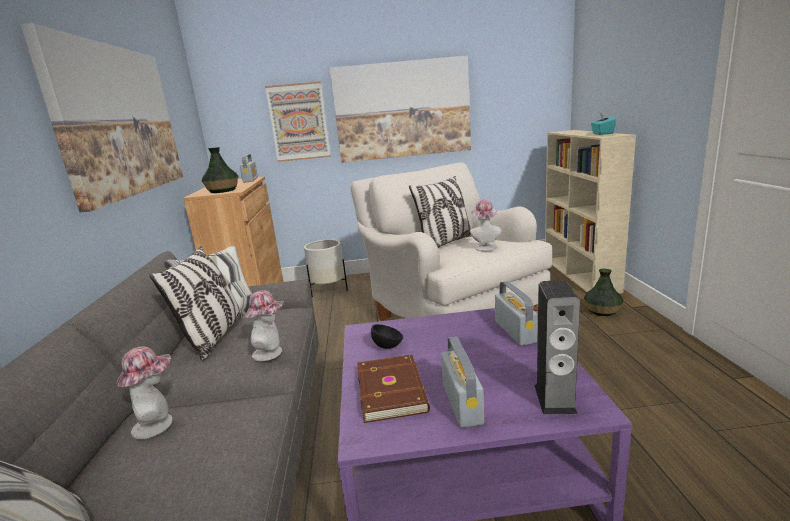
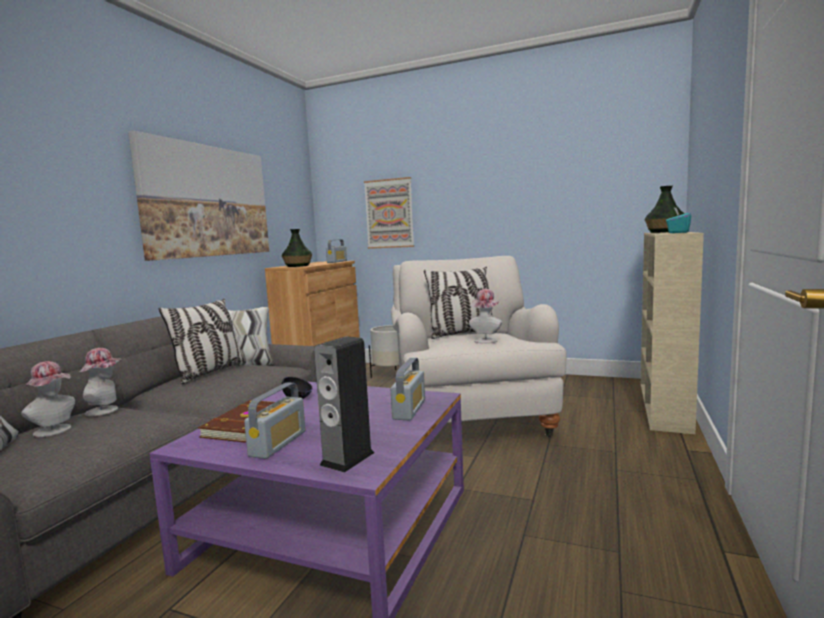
camera: 25 degrees right, 10 degrees down
hat [245,290,284,361] -> hat moved to [21,361,75,437]
picture [330,56,471,163] -> none
vase [584,269,624,316] -> vase moved to [645,186,685,233]

